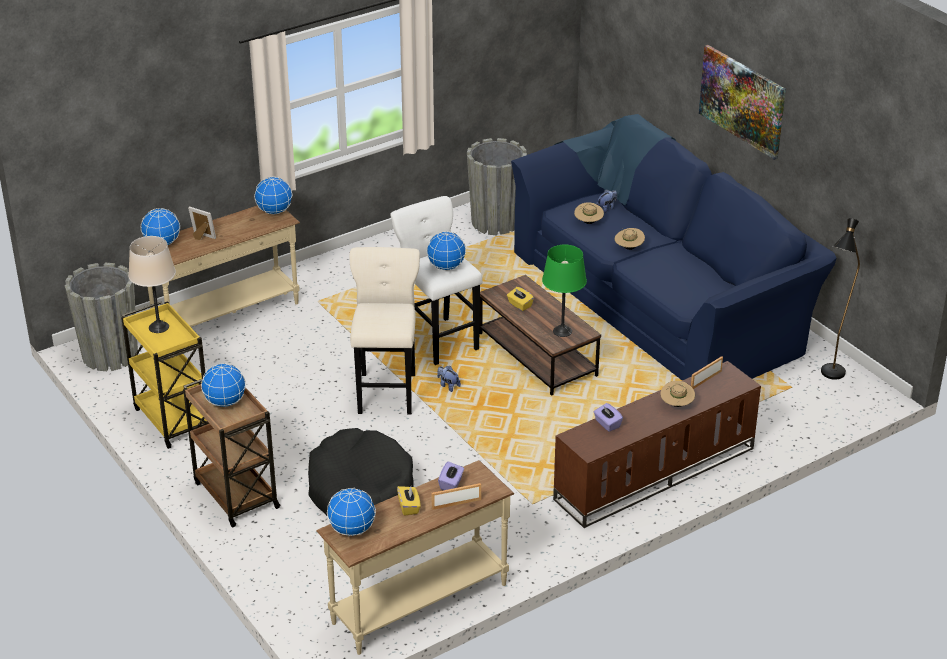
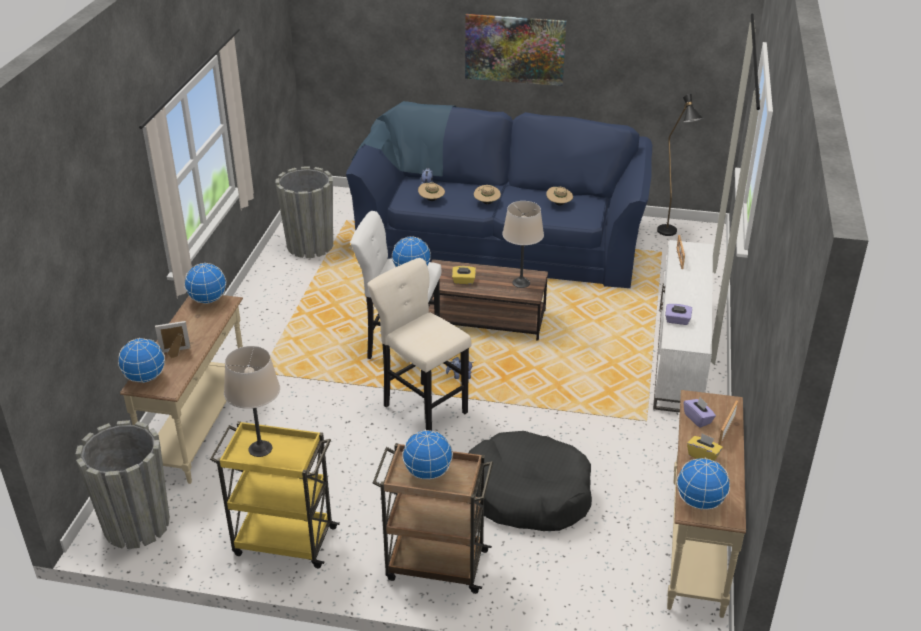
camera: 45 degrees left, 0 degrees up
green table lamp [542,245,587,337] -> beige table lamp [502,201,544,288]
brown tv stand [553,361,761,528] -> white tv stand [653,240,713,413]
beige hat [660,381,695,407] -> beige hat moved to [546,187,573,205]

